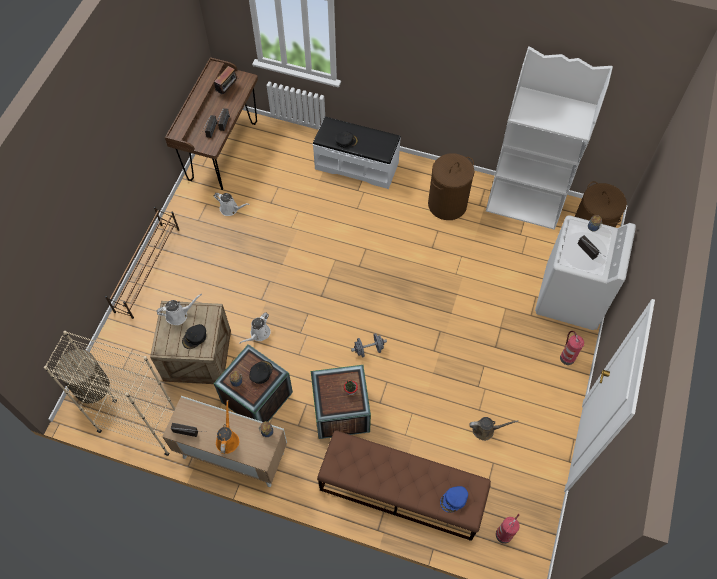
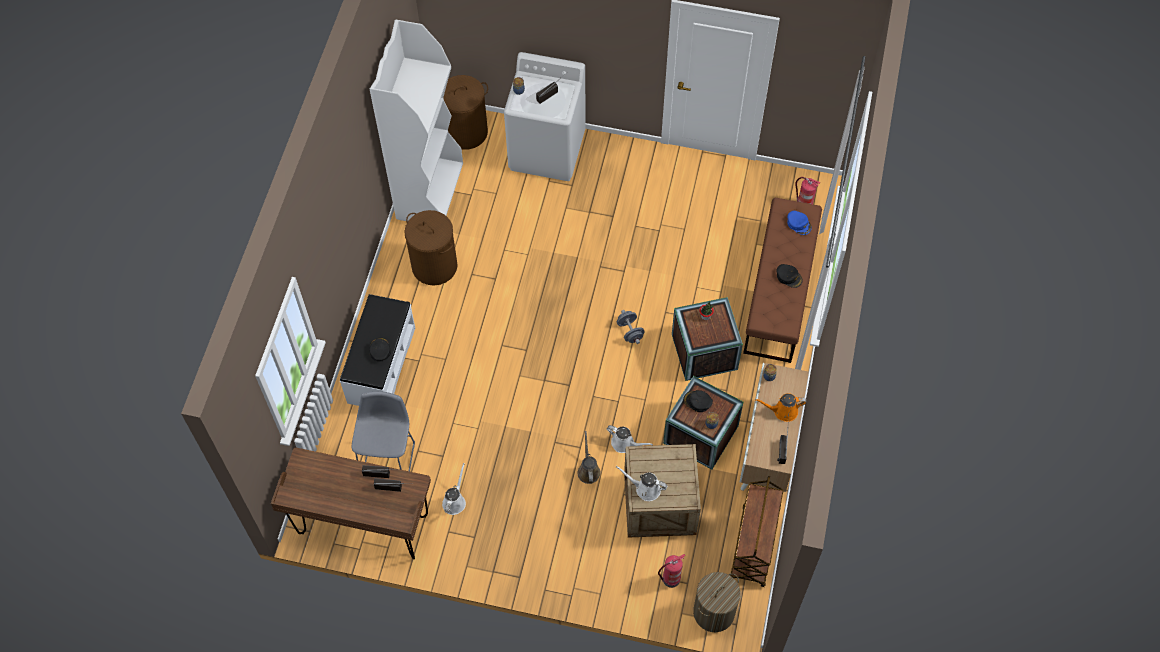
camera: 95 degrees left, 0 degrees up
beige bookcase [44,331,175,456] -> brown cart [730,476,784,587]
brown shoe rack [105,206,180,319] -> none
white watering can [157,294,202,325] -> white watering can turned 45 degrees counterclockwise [616,466,667,501]
black cap [182,324,206,349] -> black cap moved to [776,264,803,288]
radio [214,66,237,94] -> none
brown watering can [469,417,518,441] -> brown watering can moved to [578,431,601,484]
fire extinguisher [560,331,584,365] -> fire extinguisher moved to [658,554,685,588]
none -> grey stool [351,391,415,472]

